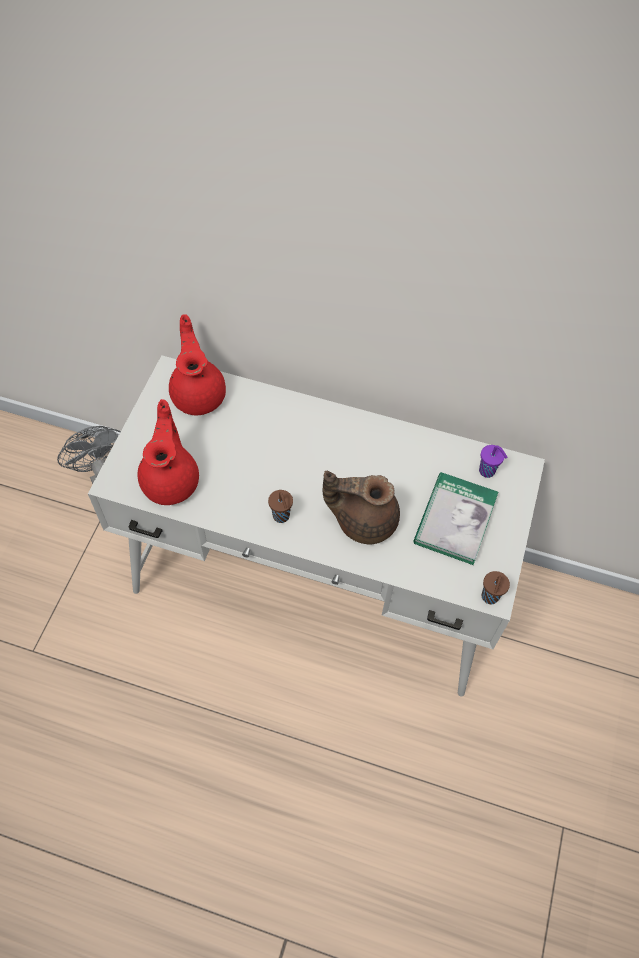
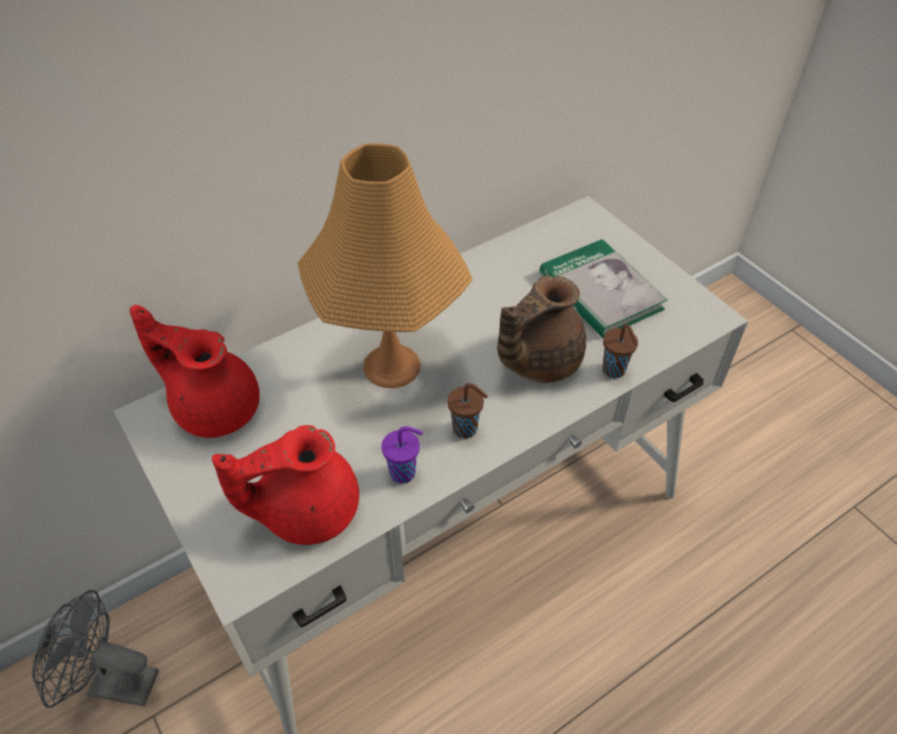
camera: 50 degrees left, 10 degrees down
red teapot [137,399,199,505] -> red teapot turned 60 degrees counterclockwise [212,425,359,545]
purple cup [479,445,507,478] -> purple cup moved to [381,426,423,484]
brown cup [482,571,510,604] -> brown cup moved to [602,324,638,378]
none -> orange table lamp [298,143,473,388]

